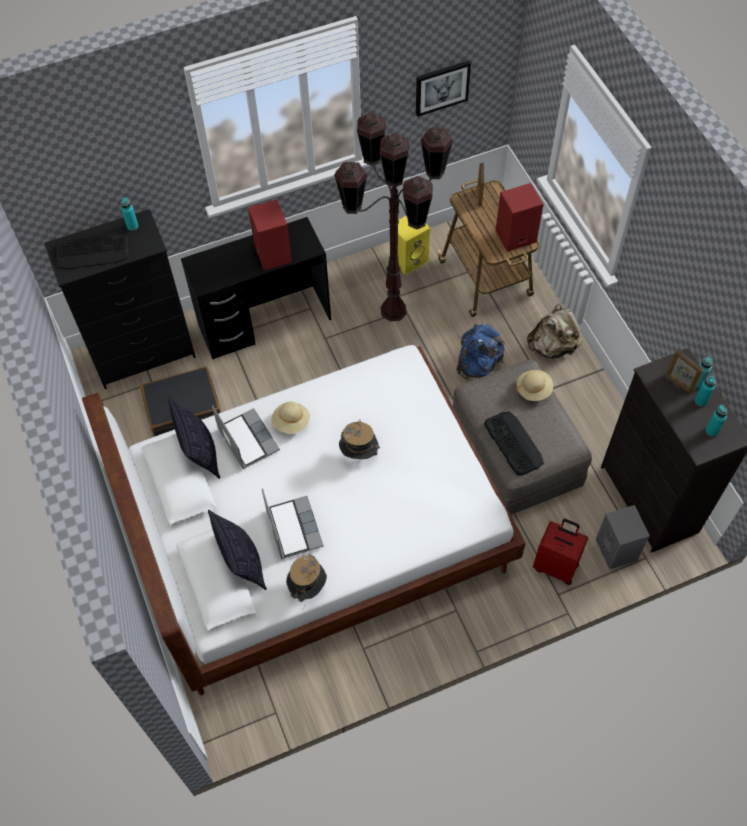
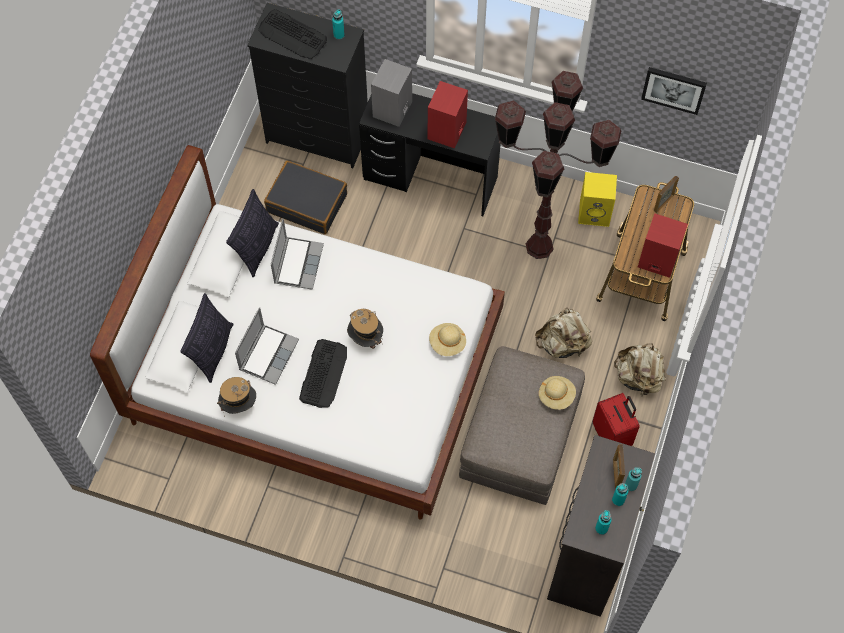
camera: 40 degrees right, 5 degrees up
beige hat [272,402,310,434] -> beige hat moved to [429,323,466,356]
blue backpack [456,323,505,379] -> beige backpack [535,307,592,358]
keyboard [484,411,544,476] -> keyboard moved to [299,339,347,408]
red suitcase [533,519,588,585] -> red suitcase moved to [593,393,640,446]
grey speaker [595,505,650,570] -> grey speaker moved to [371,59,412,127]

